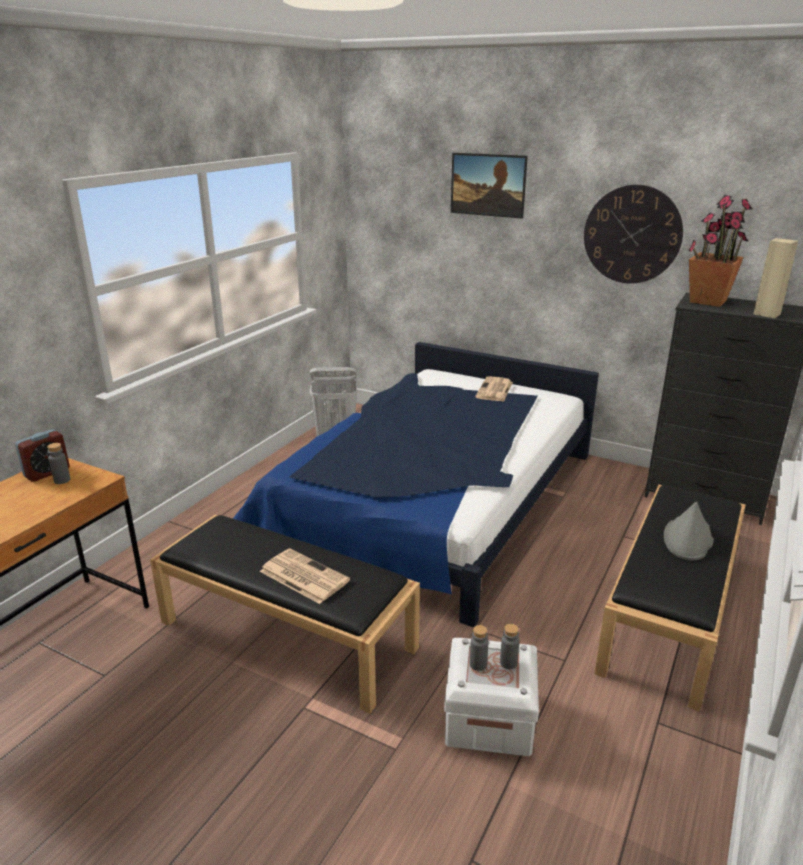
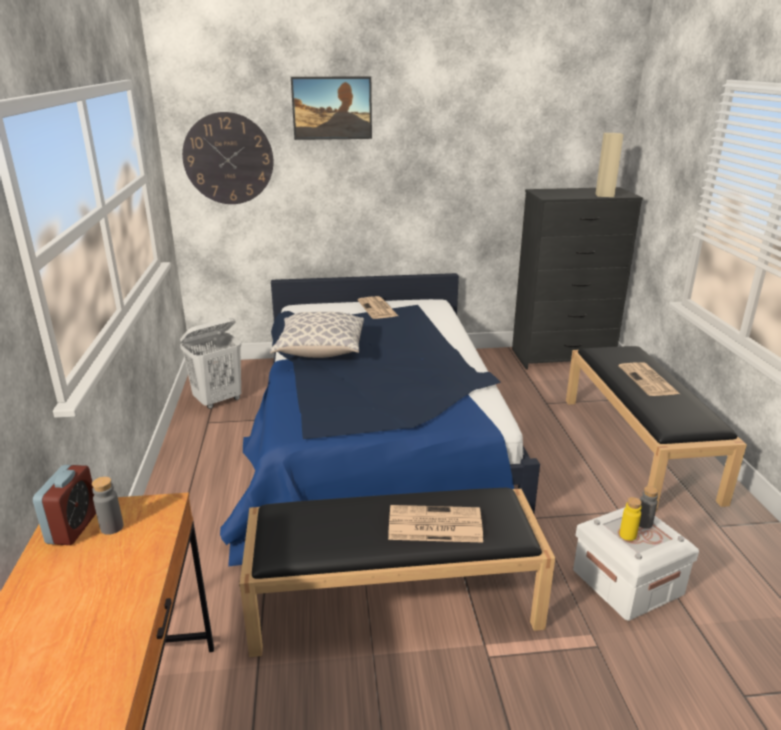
camera: 35 degrees left, 0 degrees up
grey bottle [470,625,489,671] -> yellow bottle [619,497,642,541]
wall clock [584,185,683,283] -> wall clock moved to [182,112,273,204]
grey hat [664,502,714,561] -> newspaper [619,362,680,396]
potted plant [688,195,753,307] -> none
none -> pillow [270,312,364,358]

